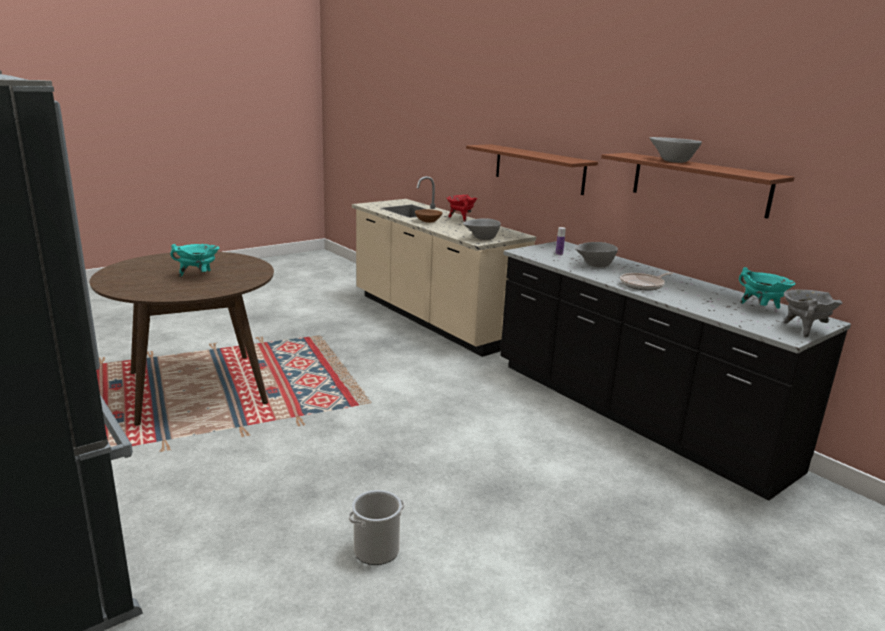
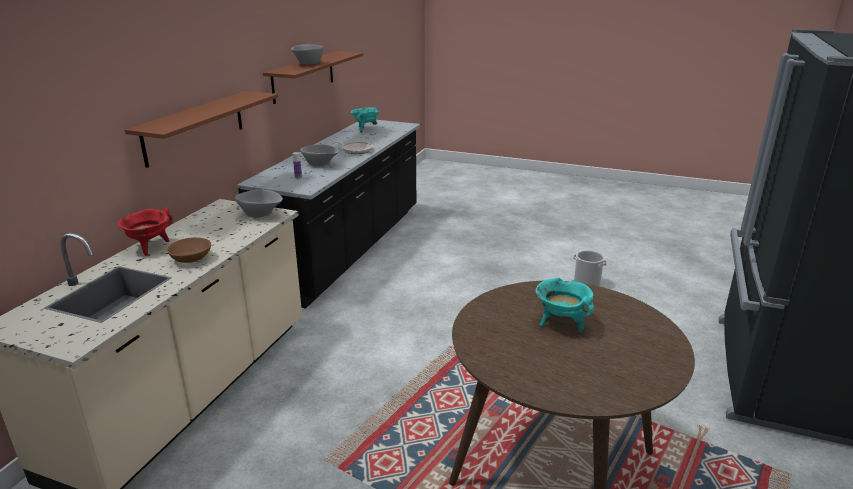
camera: 120 degrees left, 5 degrees up
grey cooking pot [784,290,842,337] -> none

